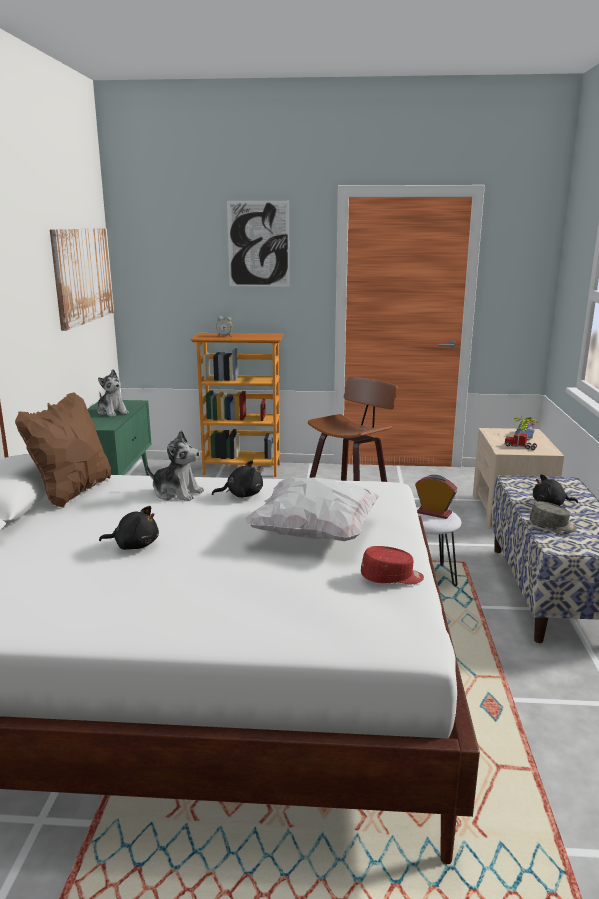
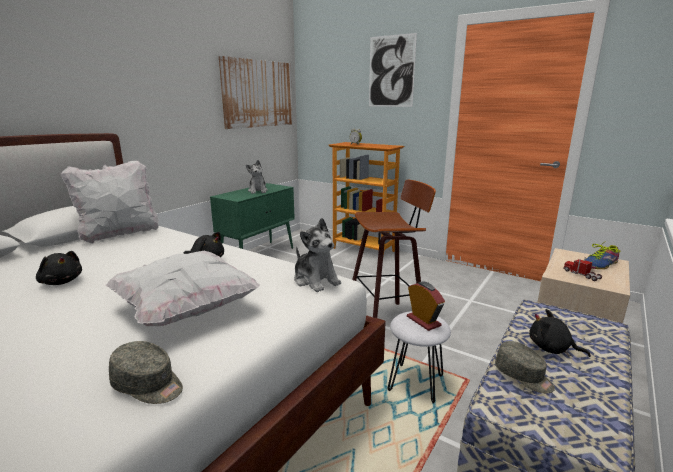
camera: 30 degrees right, 0 degrees up
brown pillow [15,393,111,508] -> white pillow [61,161,159,244]
plush toy [146,431,204,501] -> plush toy moved to [294,218,341,292]
red cap [361,546,424,585] -> grey cap [109,341,183,404]

